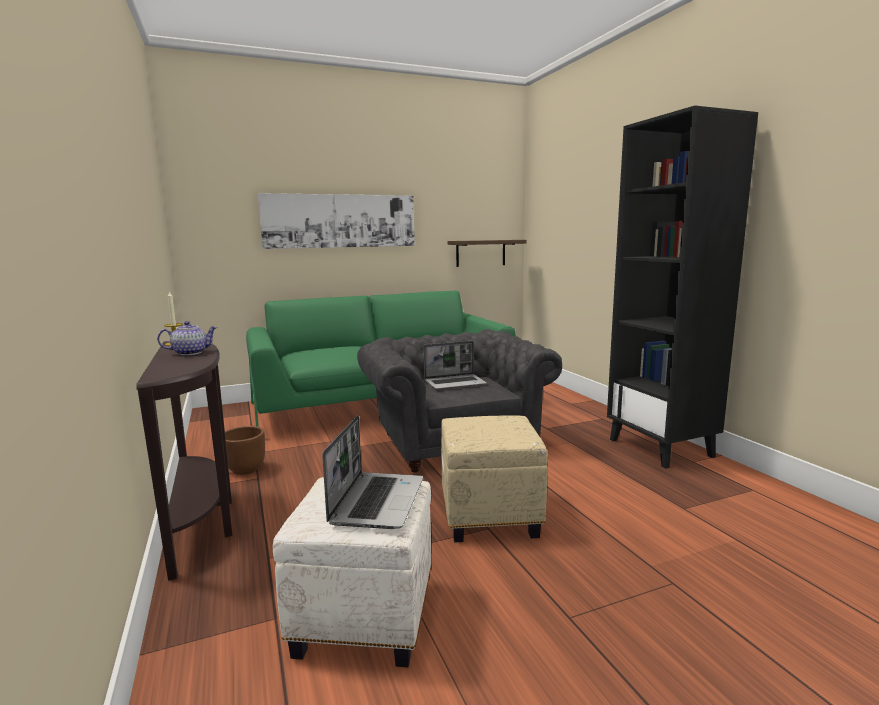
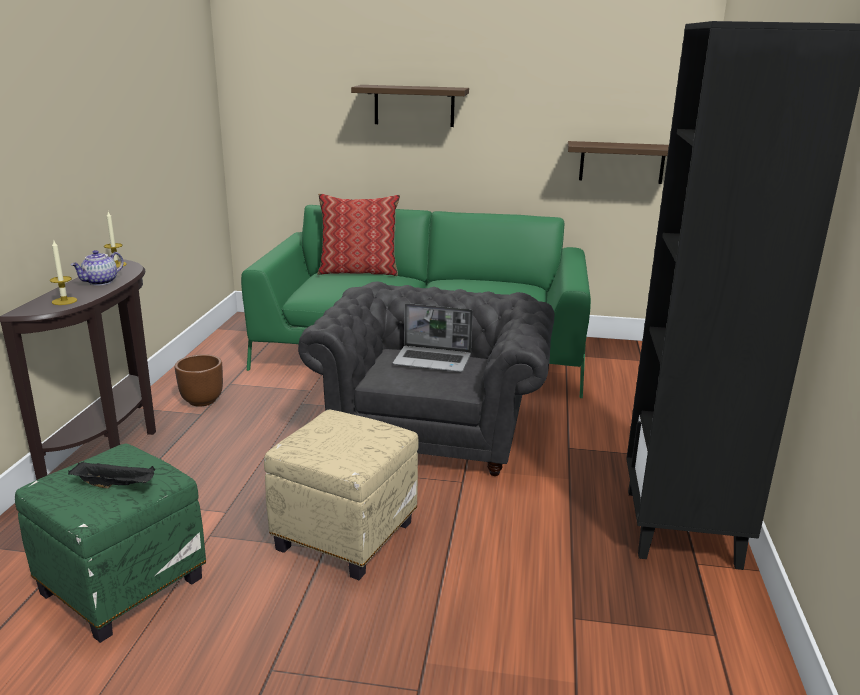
camera: 30 degrees right, 10 degrees up
teapot [157,321,218,355] -> teapot turned 120 degrees clockwise [71,250,124,285]
picture [258,193,415,249] -> shelf [351,85,469,127]
white ottoman [273,477,432,667] -> green ottoman [15,444,206,643]
laptop [322,415,423,529] -> black tray [68,461,155,489]
none -> candle [50,239,77,305]
none -> pillow [317,193,400,276]

